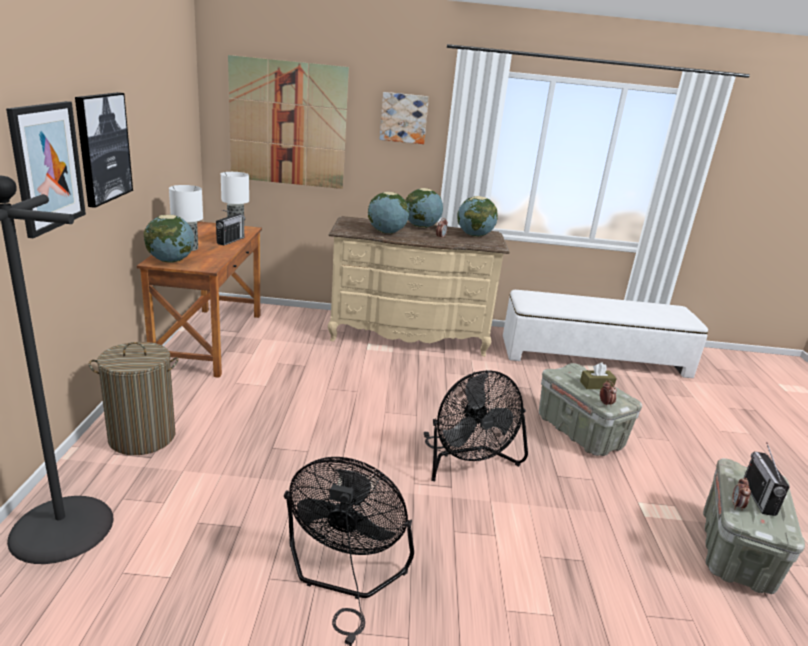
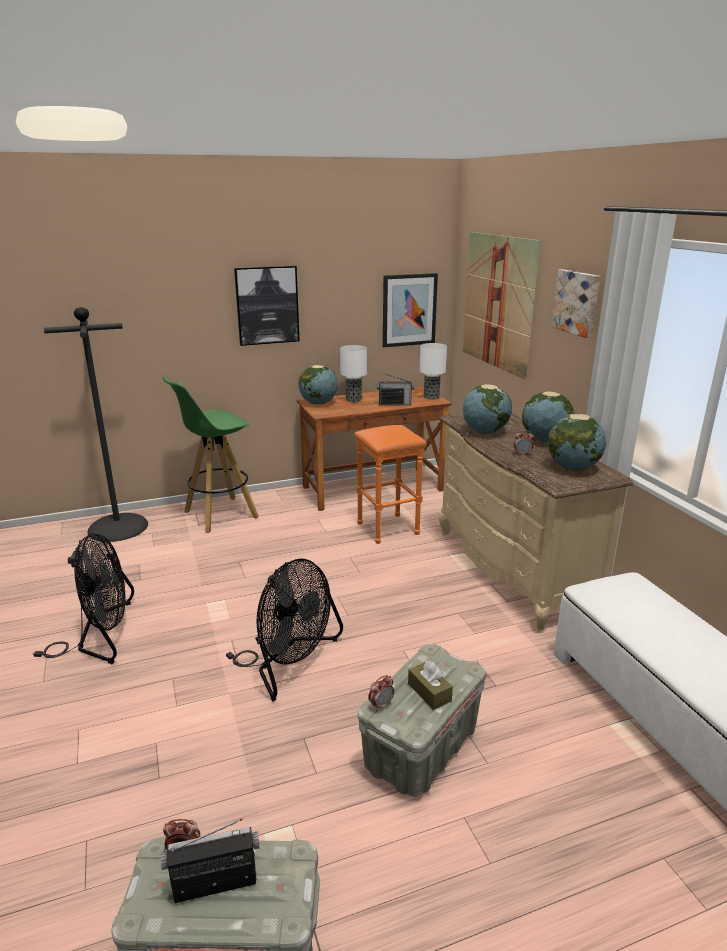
camera: 70 degrees right, 0 degrees up
picture [6,101,86,238] -> picture moved to [383,273,438,347]
laundry basket [89,342,179,455] -> green stool [163,375,259,533]
black fan [424,370,528,481] -> black fan turned 105 degrees counterclockwise [226,559,343,701]
none -> orange stool [354,425,427,544]

